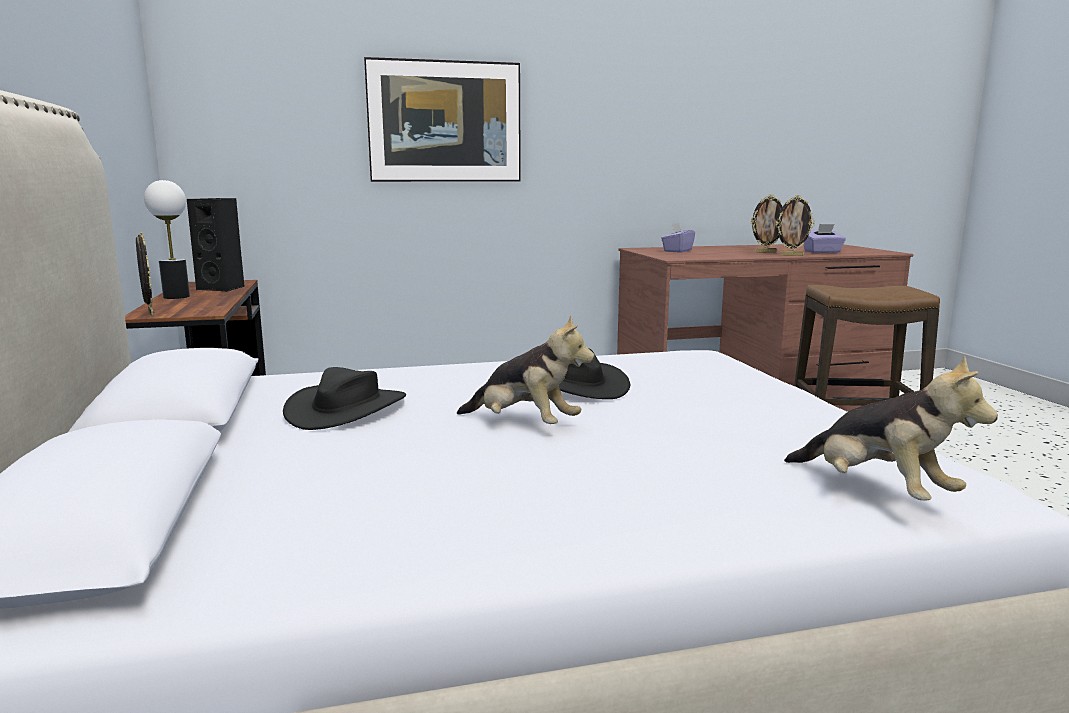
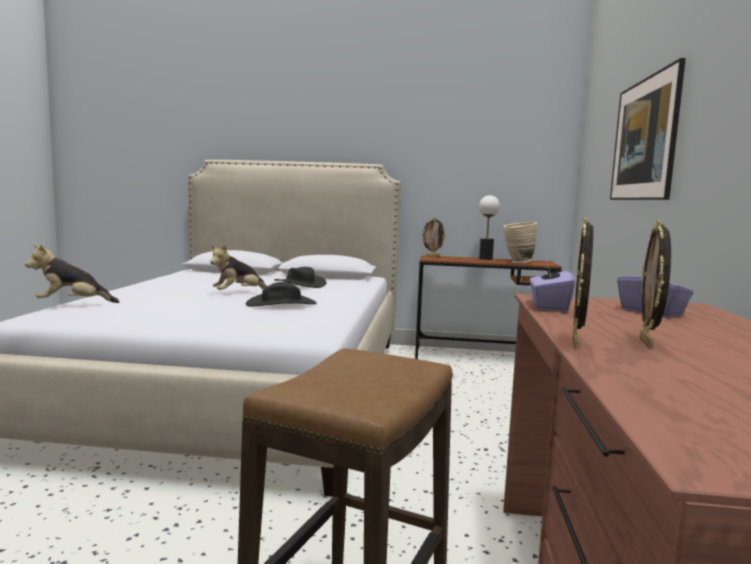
camera: 110 degrees right, 5 degrees down
black speaker [187,198,245,292] -> beige vase [503,222,537,263]
purple tissue box [804,224,846,253] -> purple tissue box moved to [530,261,575,311]

